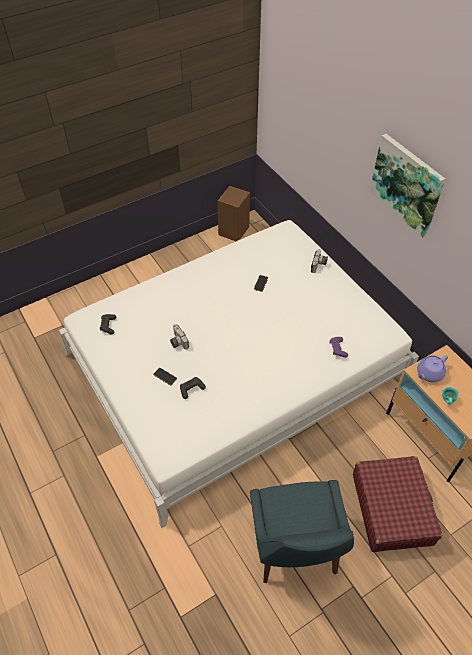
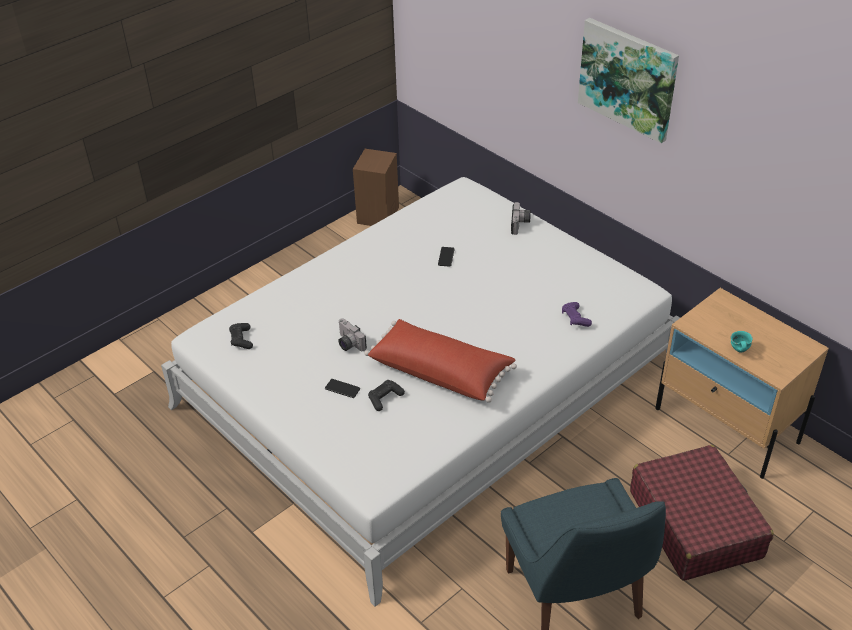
camera: 10 degrees left, 10 degrees down
purple teapot [417,355,448,382] -> none
none -> red pillow [364,319,517,403]

